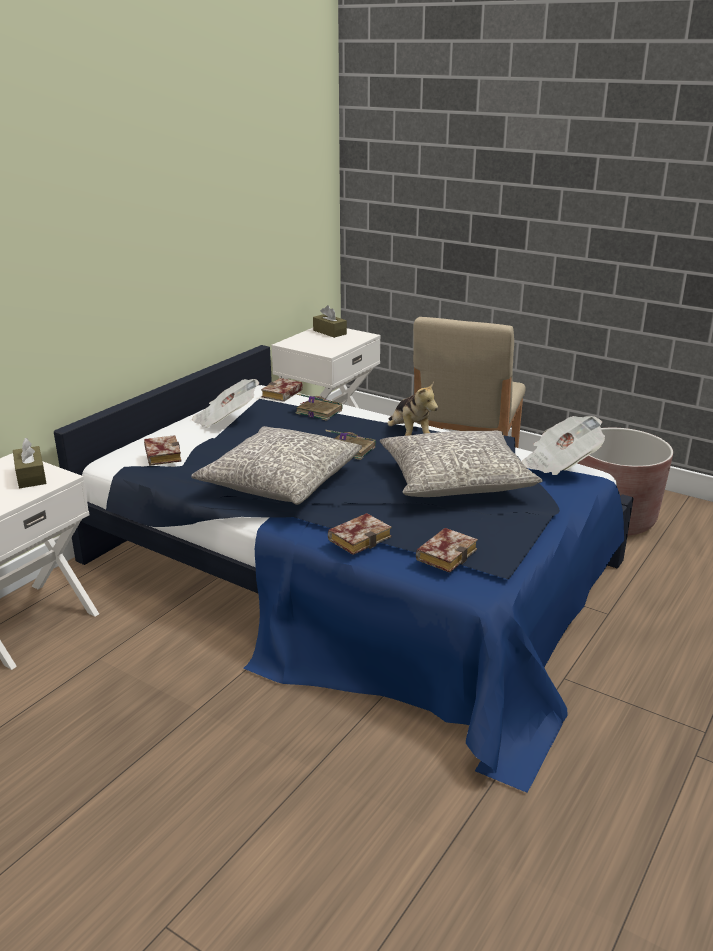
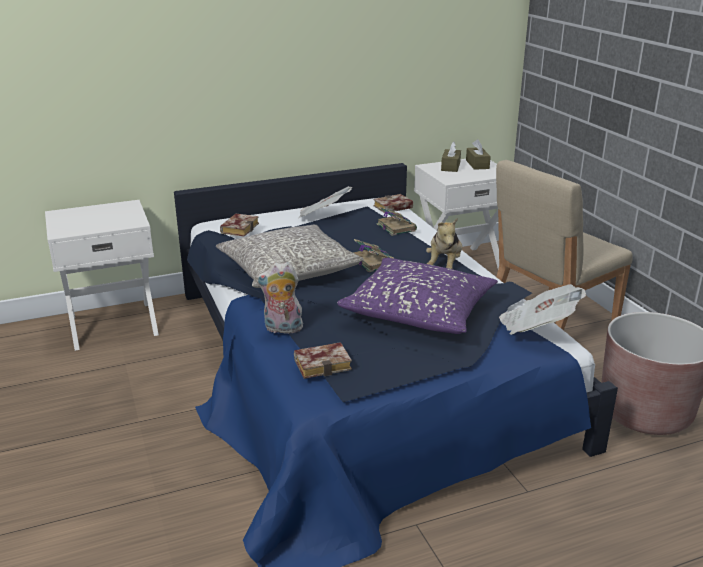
camera: 35 degrees right, 0 degrees up
brown tissue box [13,438,47,488] -> brown tissue box moved to [441,141,461,172]
book [328,513,392,555] -> plush toy [256,262,303,335]
grey pillow [380,431,543,497] -> purple pillow [337,258,498,334]

